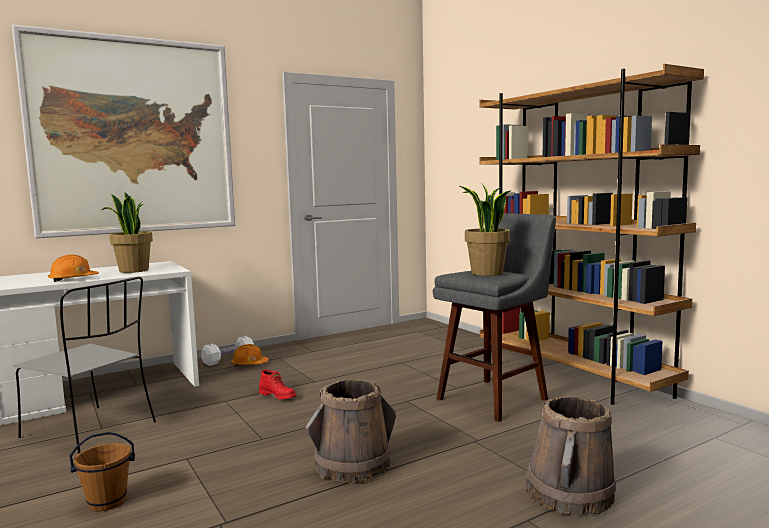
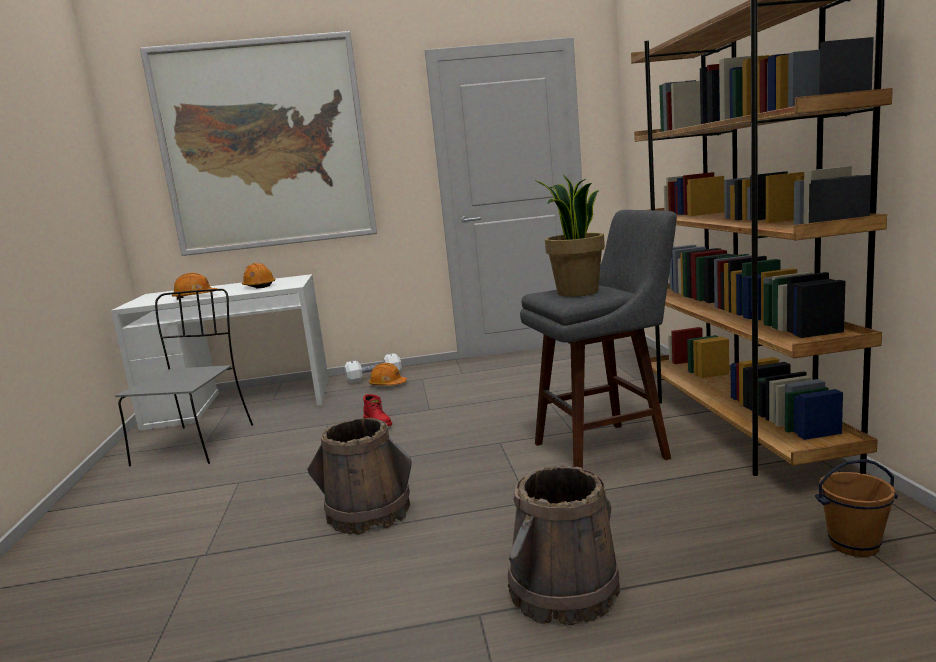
camera: 25 degrees right, 5 degrees up
grey chair [13,277,156,454] -> grey chair turned 135 degrees counterclockwise [115,289,253,467]
brown bucket [69,432,135,511] -> brown bucket moved to [815,459,898,557]
potted plant [102,192,153,273] -> orange hard hat [242,263,275,289]

